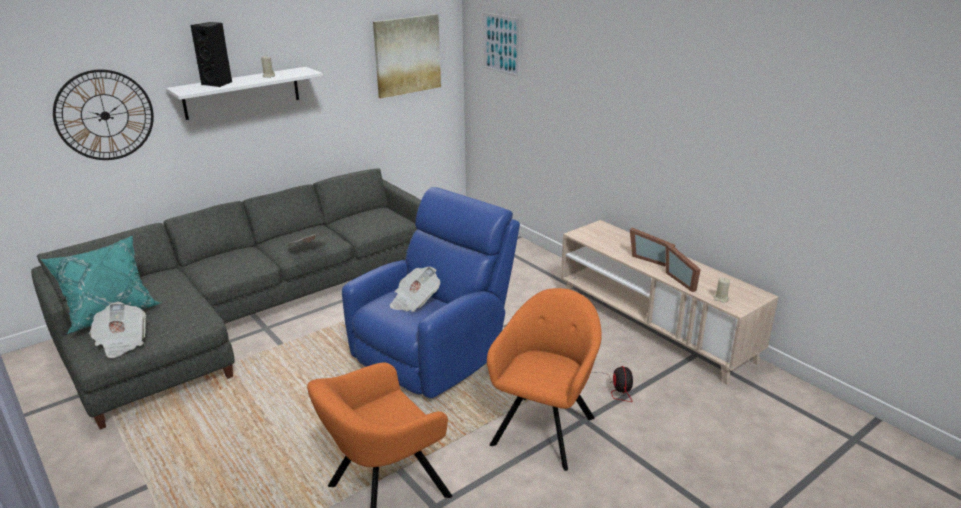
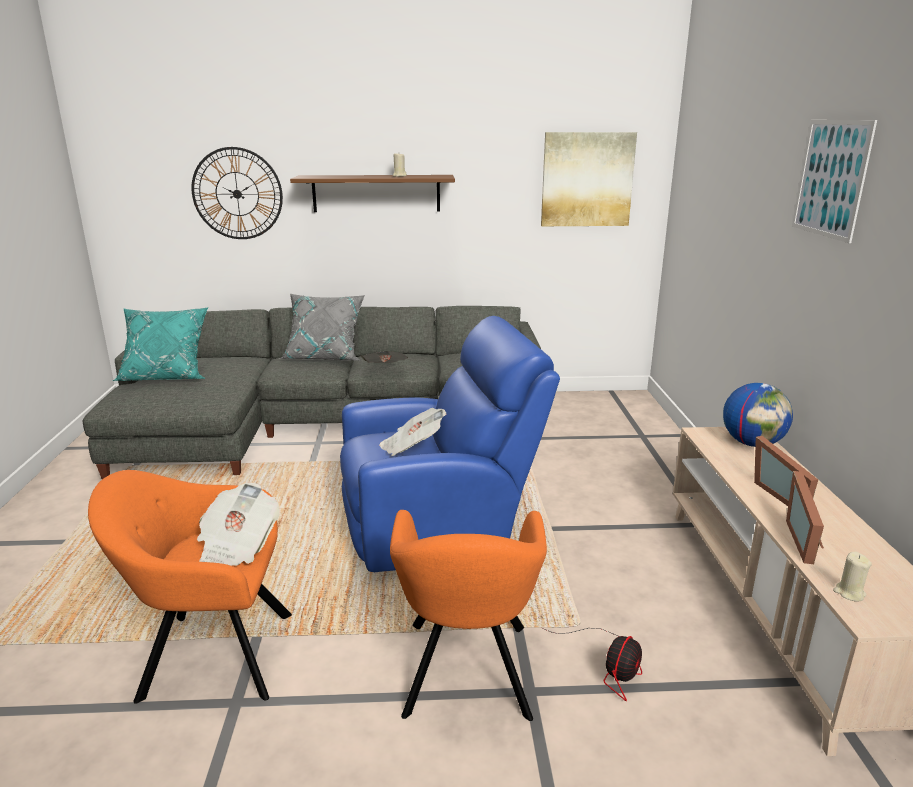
camera: 35 degrees right, 5 degrees down
newspaper [89,302,146,358] -> newspaper moved to [197,483,280,566]
white shelf [166,67,323,120] -> brown shelf [290,175,455,212]
black speaker [190,22,232,87] -> none
picture [483,12,520,77] -> picture moved to [792,120,877,243]
orange armchair [487,288,602,471] -> orange armchair turned 120 degrees clockwise [390,510,547,721]
none -> grey pillow [279,294,365,361]
none -> globe [723,383,793,447]

